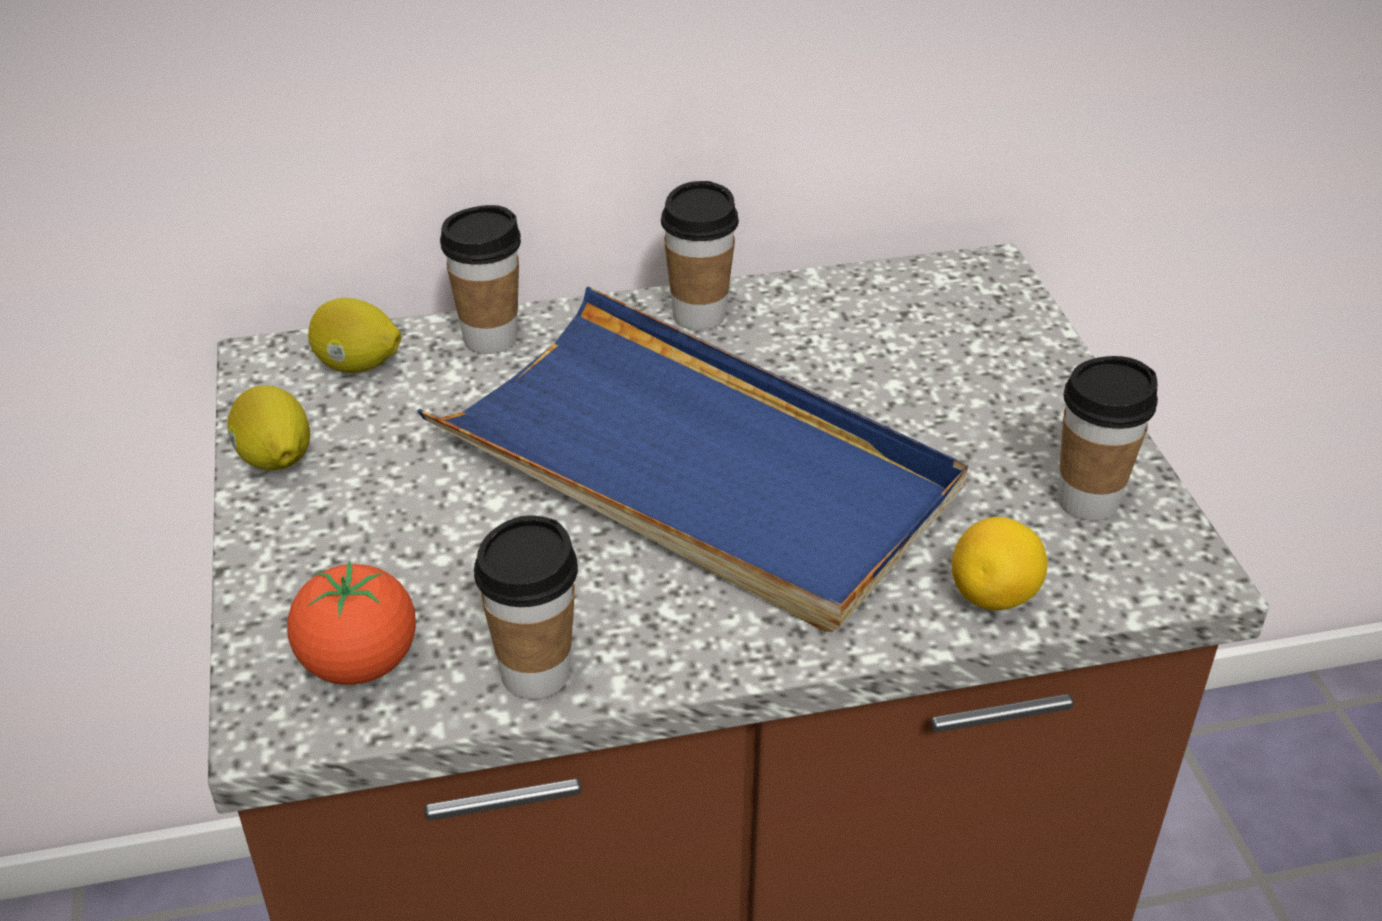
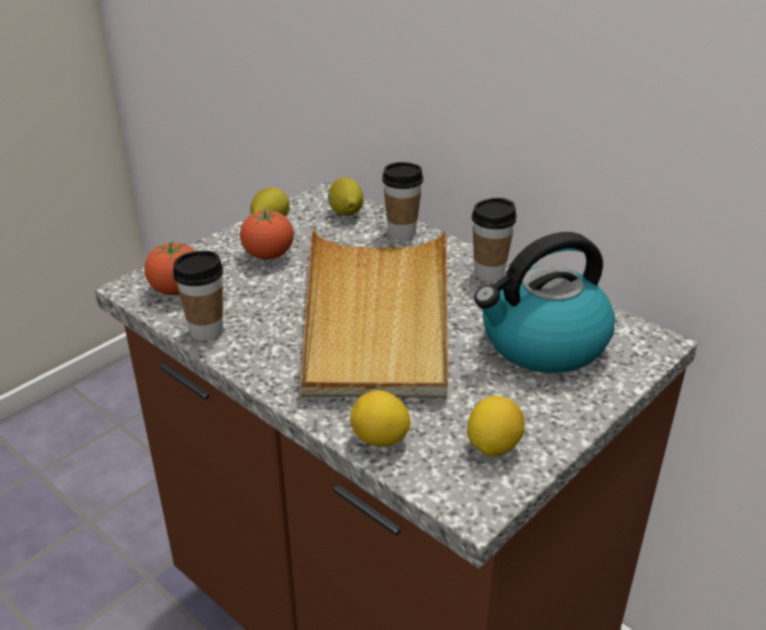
camera: 55 degrees right, 5 degrees down
blue tray [417,287,968,632] -> beige tray [301,228,448,398]
cup [1057,356,1158,521] -> lemon [467,396,525,457]
none -> tomato [240,210,294,260]
none -> kettle [474,232,615,373]

